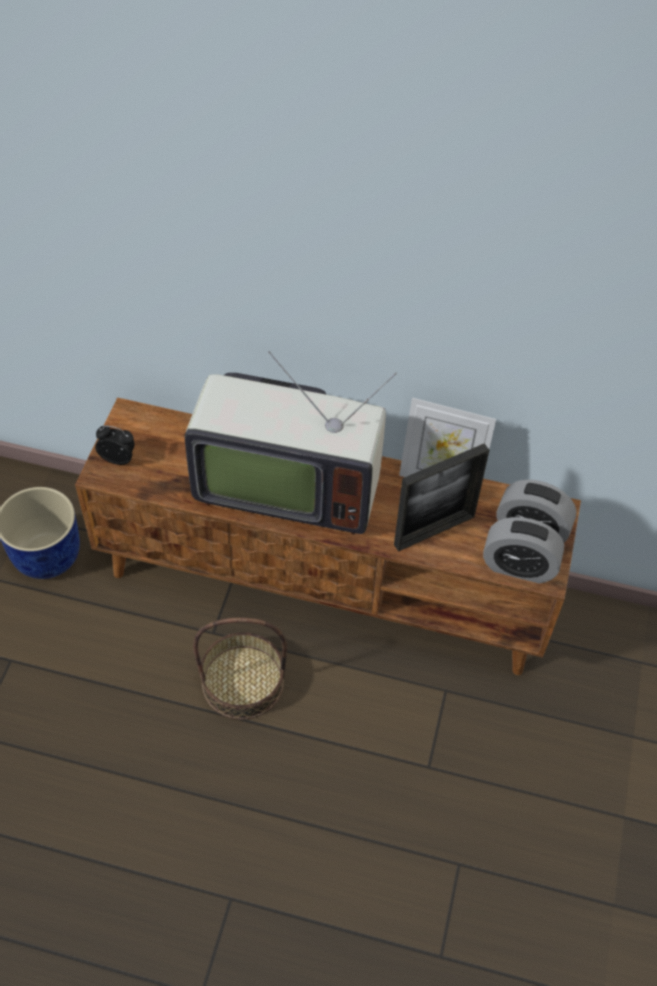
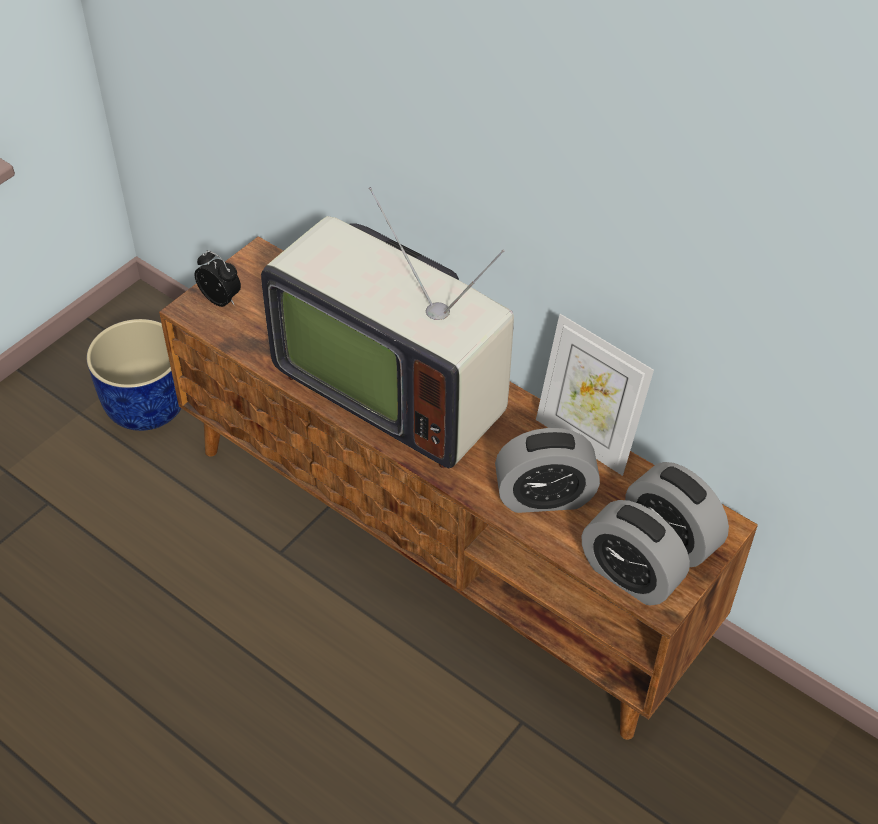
camera: 25 degrees right, 5 degrees down
basket [193,618,287,720] -> none
picture frame [394,443,489,552] -> alarm clock [495,428,600,513]

